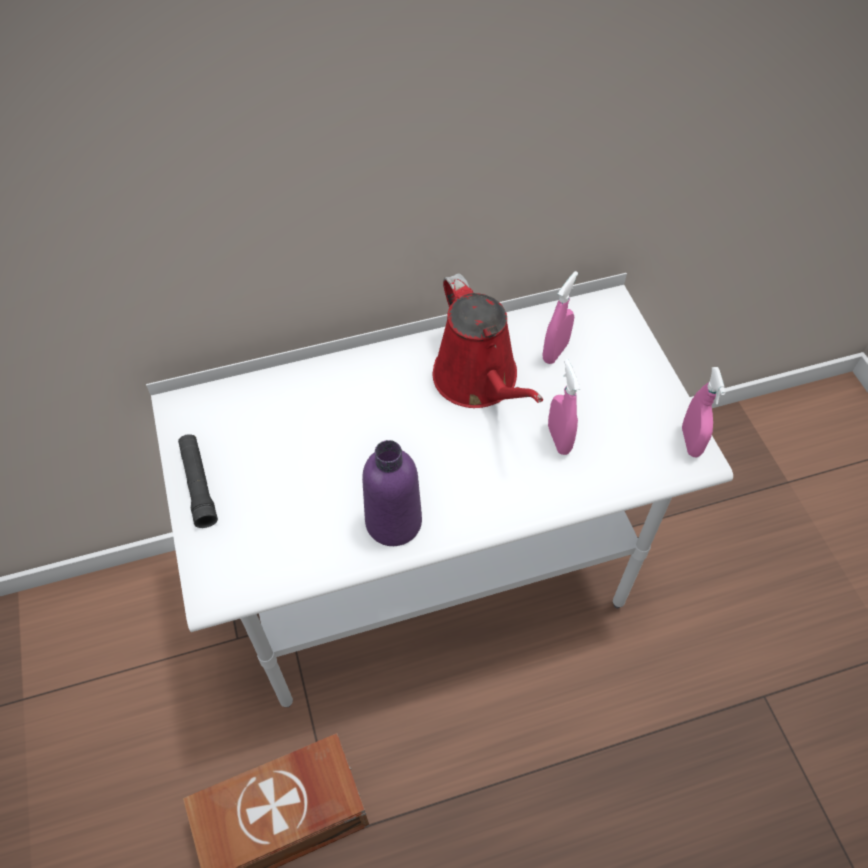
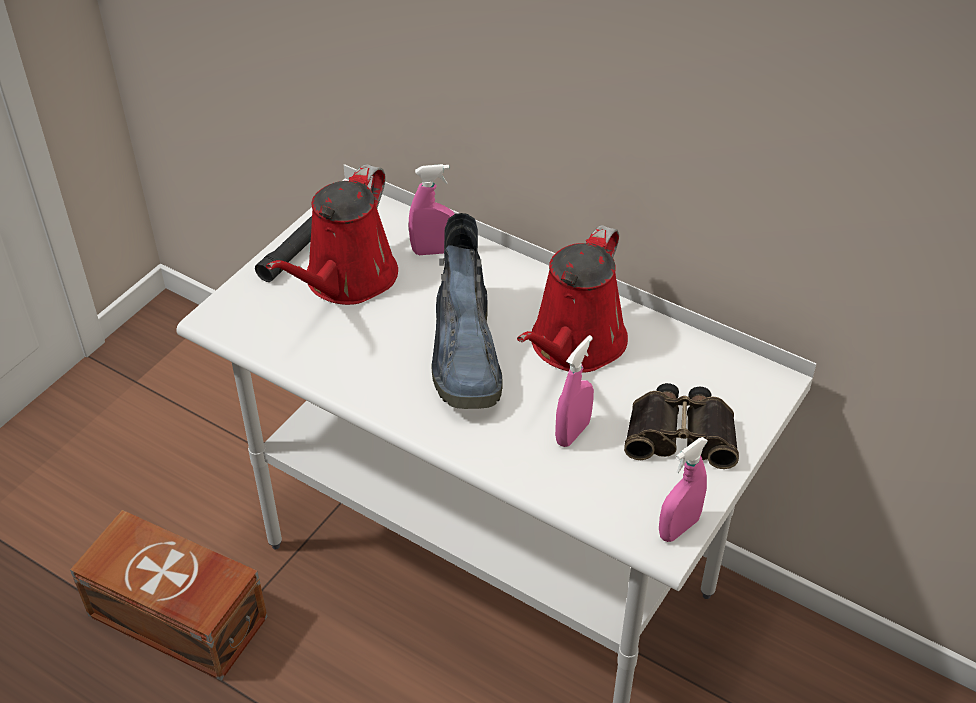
camera: 50 degrees right, 10 degrees down
purple bottle [362,440,422,546] -> none
pink spray bottle [543,271,578,364] -> pink spray bottle moved to [409,164,454,255]
none -> red watering can [266,164,398,305]
none -> boot [431,213,503,409]
none -> binoculars [624,383,739,469]

